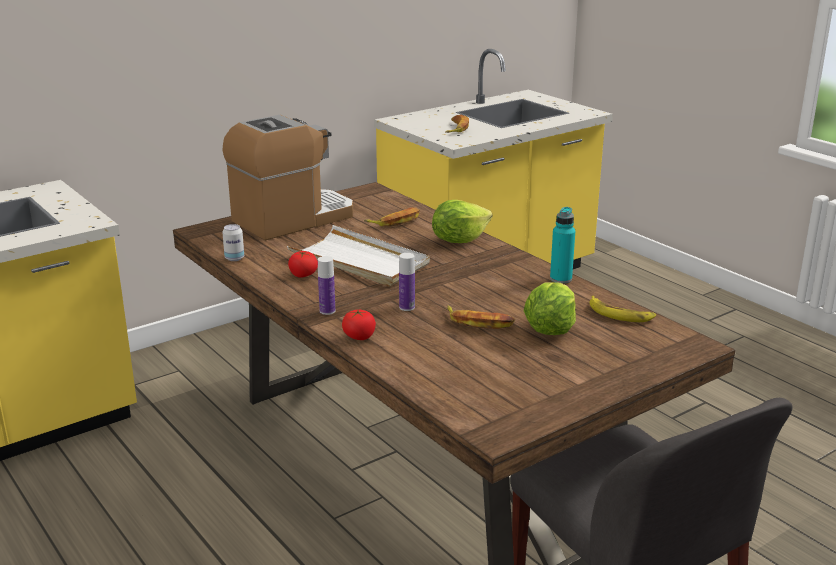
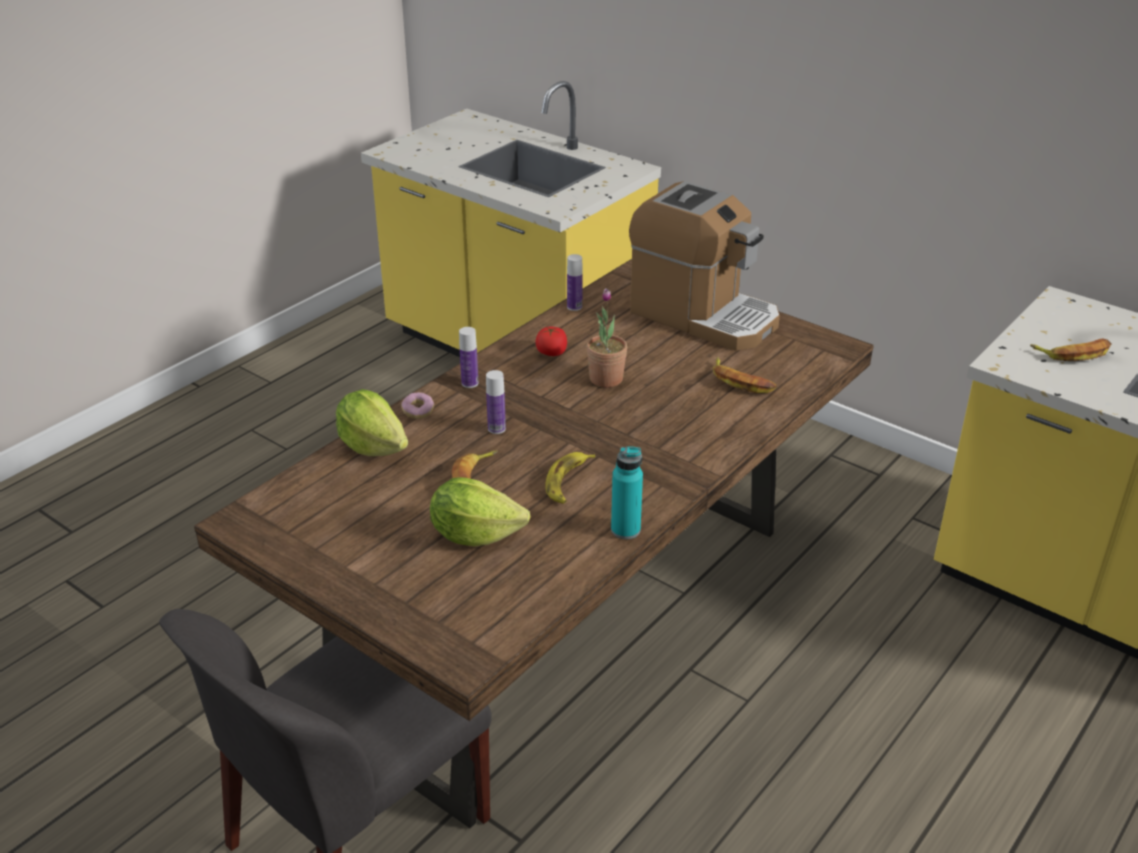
camera: 75 degrees right, 10 degrees up
can [222,224,244,261] -> bottle [567,254,583,311]
white tray [287,225,430,286] -> potted plant [587,288,627,388]
tomato [342,309,376,340] -> donut [401,392,434,419]
lettuce [432,200,492,243] -> lettuce moved to [336,389,408,456]
banana [589,296,656,322] -> banana moved to [545,452,595,504]

